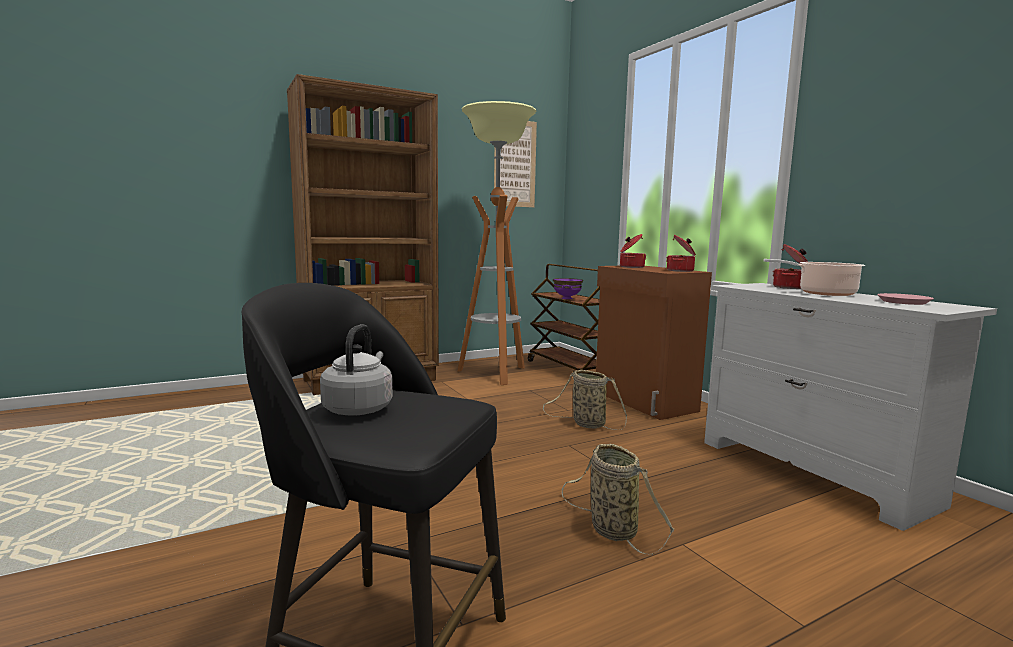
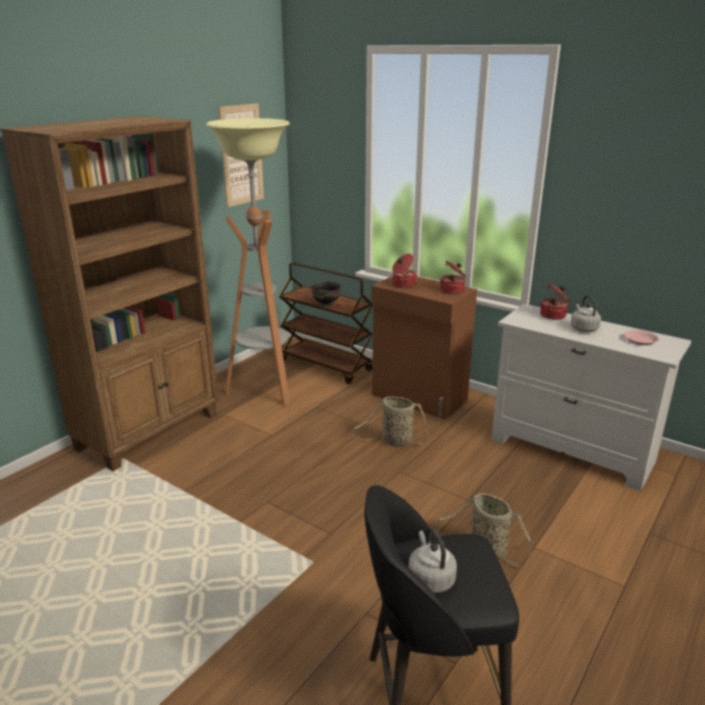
camera: 25 degrees left, 15 degrees up
purple bowl [553,278,583,299] -> black bowl [311,281,341,307]
cooking pot [764,259,865,296] -> grey kettle [571,296,601,332]

